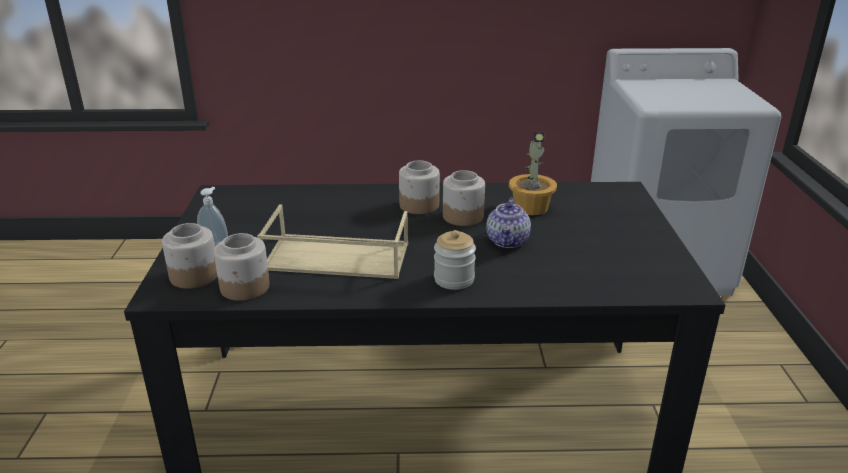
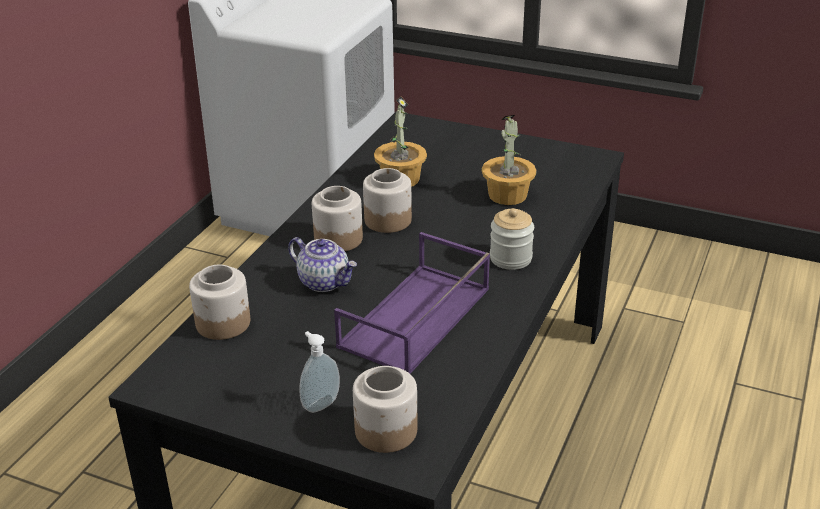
camera: 65 degrees left, 5 degrees up
jar [214,233,270,301] -> jar moved to [189,265,250,340]
beige tray [257,204,408,279] -> purple tray [334,232,490,374]
teapot [486,198,531,248] -> teapot moved to [288,237,357,292]
none -> potted plant [482,115,536,205]

